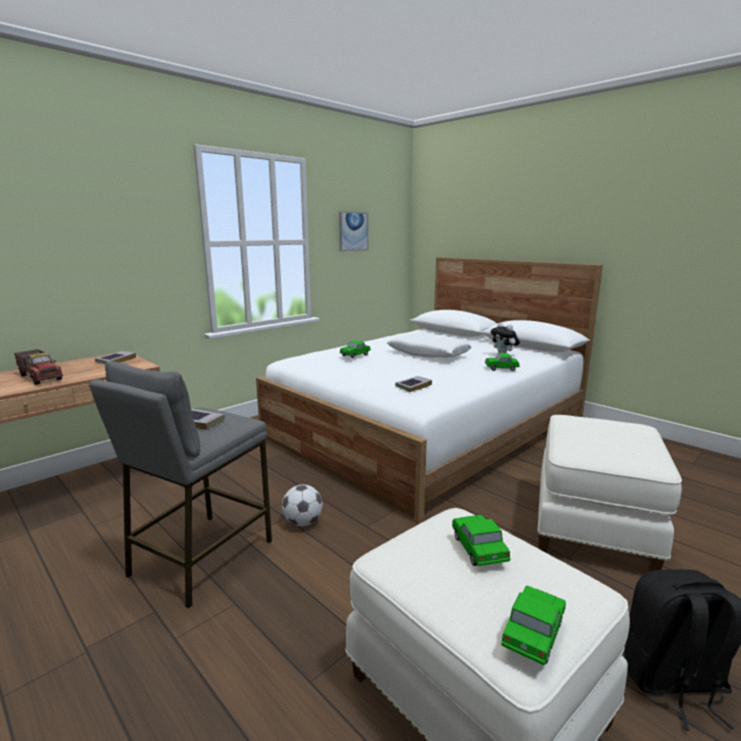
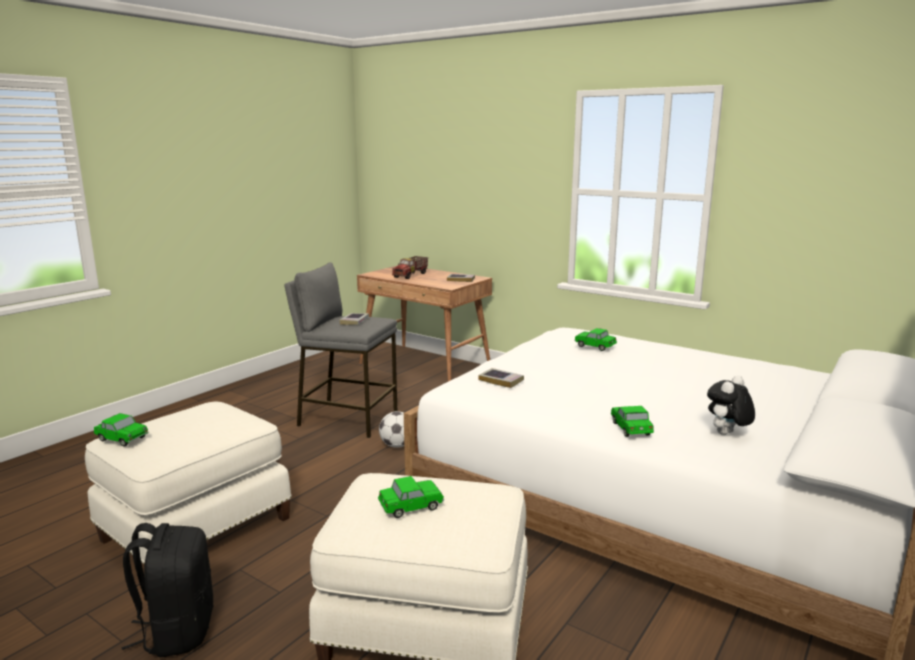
camera: 80 degrees right, 0 degrees up
picture [339,212,368,251] -> none
white pillow [387,333,472,358] -> none
toy car [452,515,510,566] -> toy car moved to [378,476,444,518]

